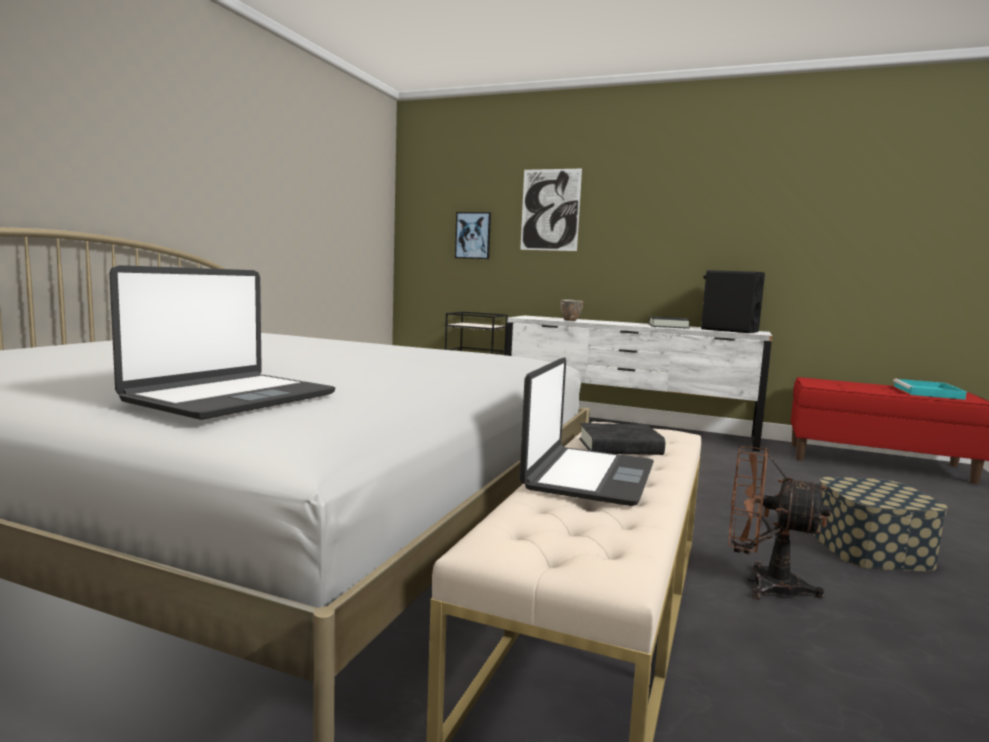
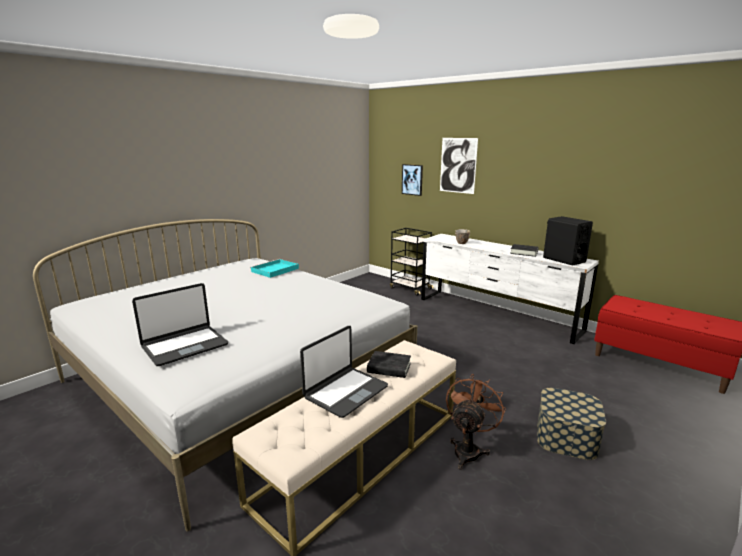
camera: 20 degrees right, 10 degrees up
brown fan [728,446,831,599] -> brown fan turned 75 degrees clockwise [446,373,506,470]
turquoise tray [893,379,967,400] -> turquoise tray moved to [250,259,299,278]

